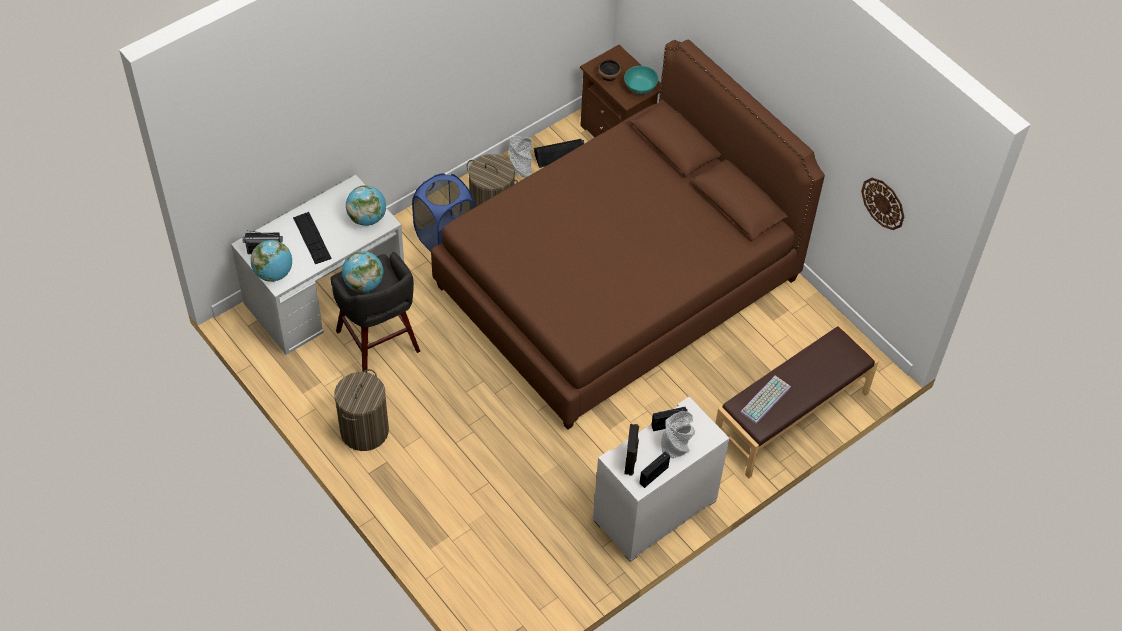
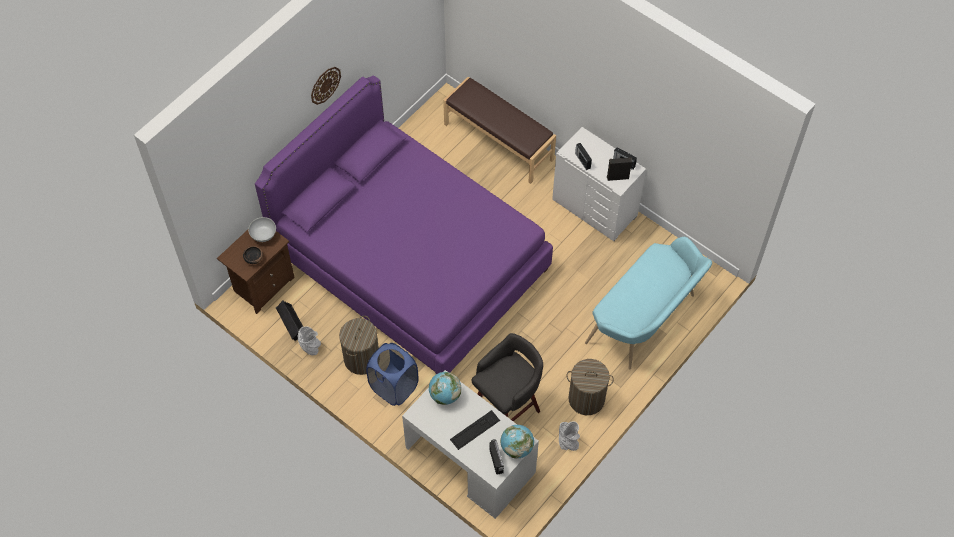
camera: 100 degrees left, 5 degrees up
globe [342,251,383,292] -> none
brown bed [431,39,825,430] -> purple bed [255,75,553,374]
turquoise bowl [624,66,658,94] -> white bowl [248,217,276,242]
grey vase [661,411,695,458] -> grey vase moved to [559,421,580,451]
keyboard [740,376,791,424] -> none
wall clock [861,178,904,230] -> wall clock moved to [311,67,341,105]
none -> turquoise bench [585,237,712,369]

